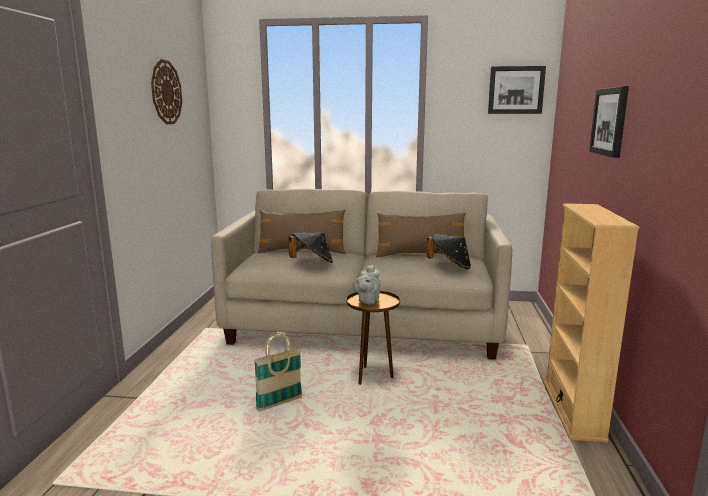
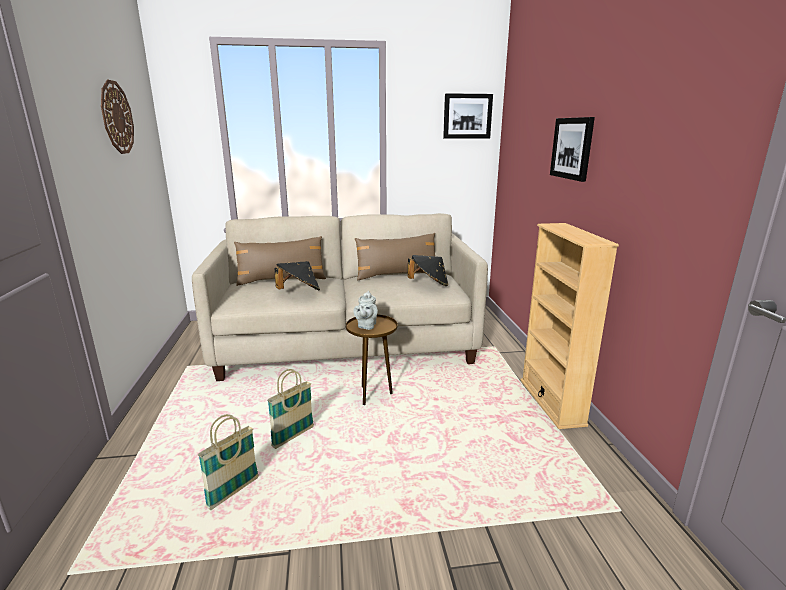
camera: 15 degrees left, 5 degrees up
none -> basket [198,414,259,510]

